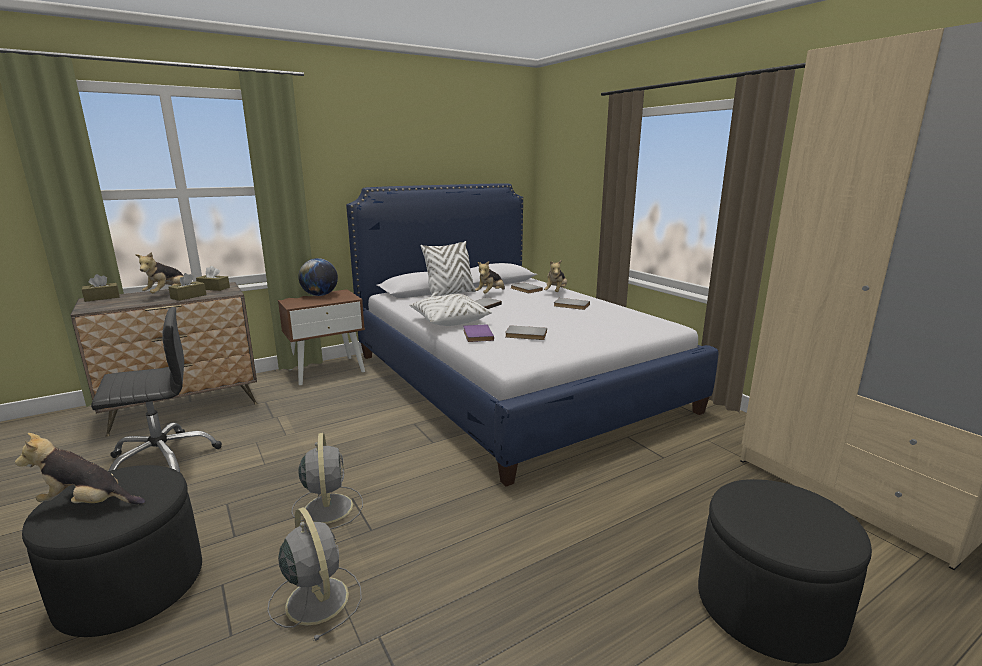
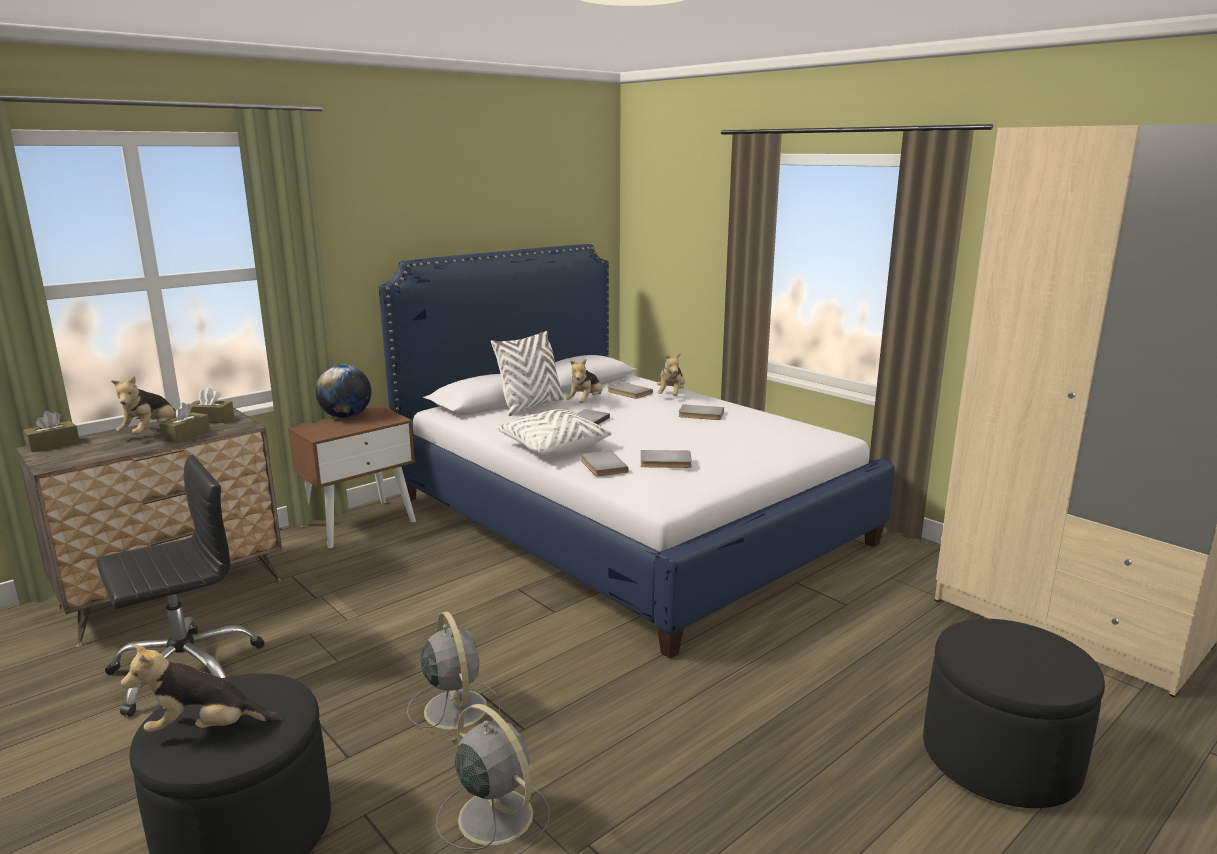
camera: 10 degrees left, 0 degrees up
purple book [463,324,494,342] -> grey book [581,450,629,476]

